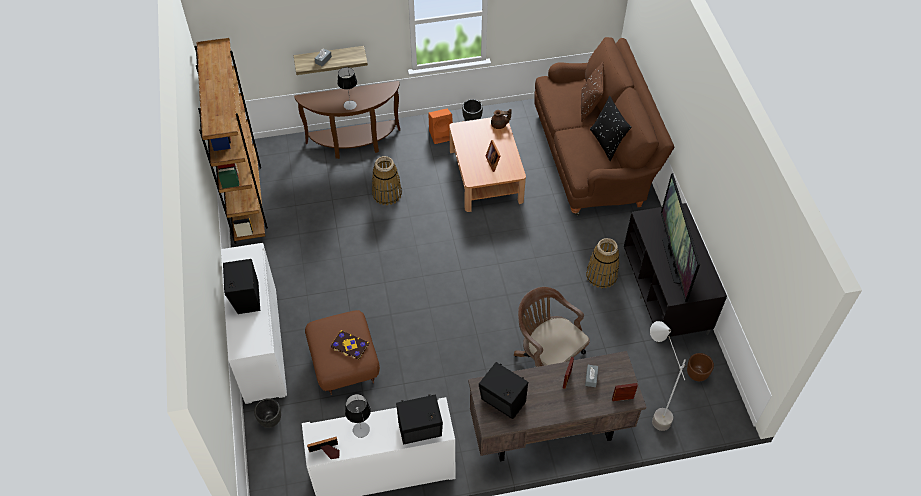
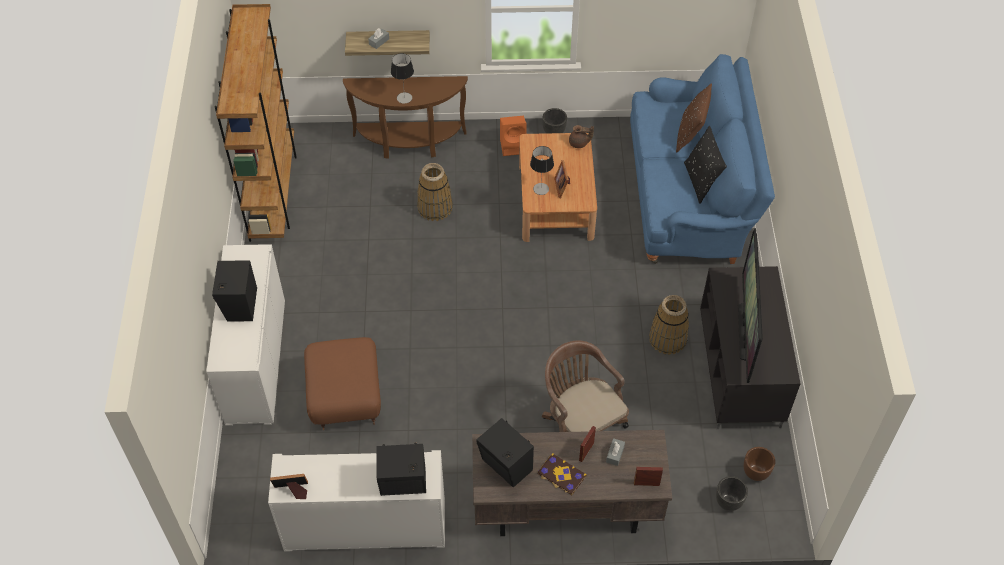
camera: 10 degrees right, 0 degrees up
black planter [254,398,281,428] -> black planter moved to [716,476,748,511]
book [330,330,369,360] -> book moved to [537,453,587,495]
table lamp [345,394,371,438] -> table lamp moved to [530,146,554,195]
brown sofa [534,37,674,216] -> blue sofa [630,54,775,264]
grey floor lamp [650,321,687,431] -> none

